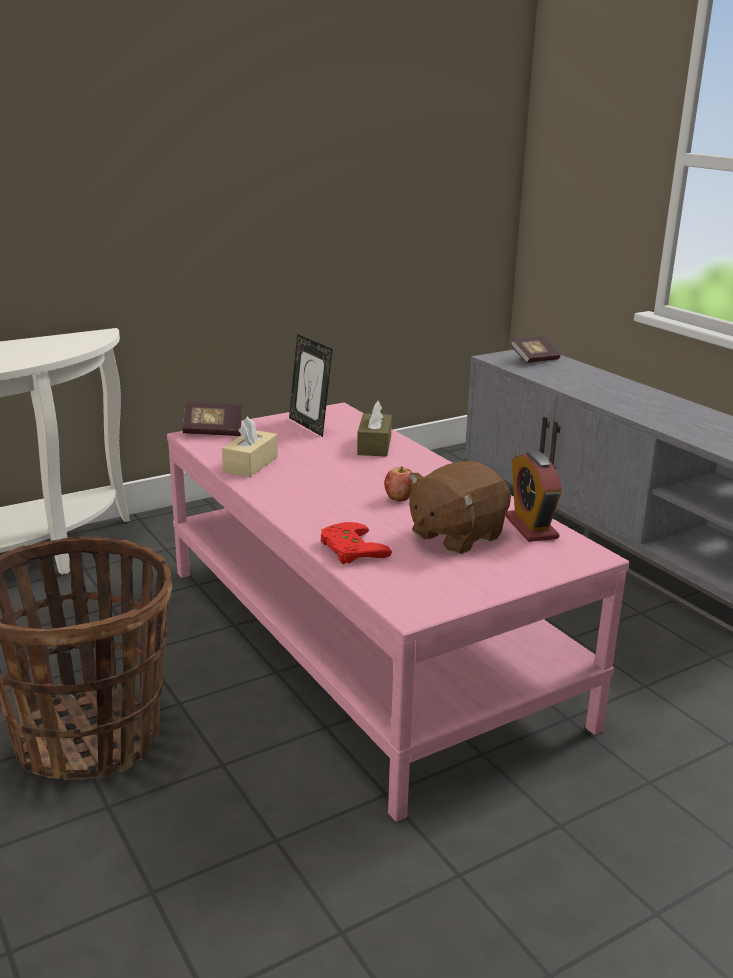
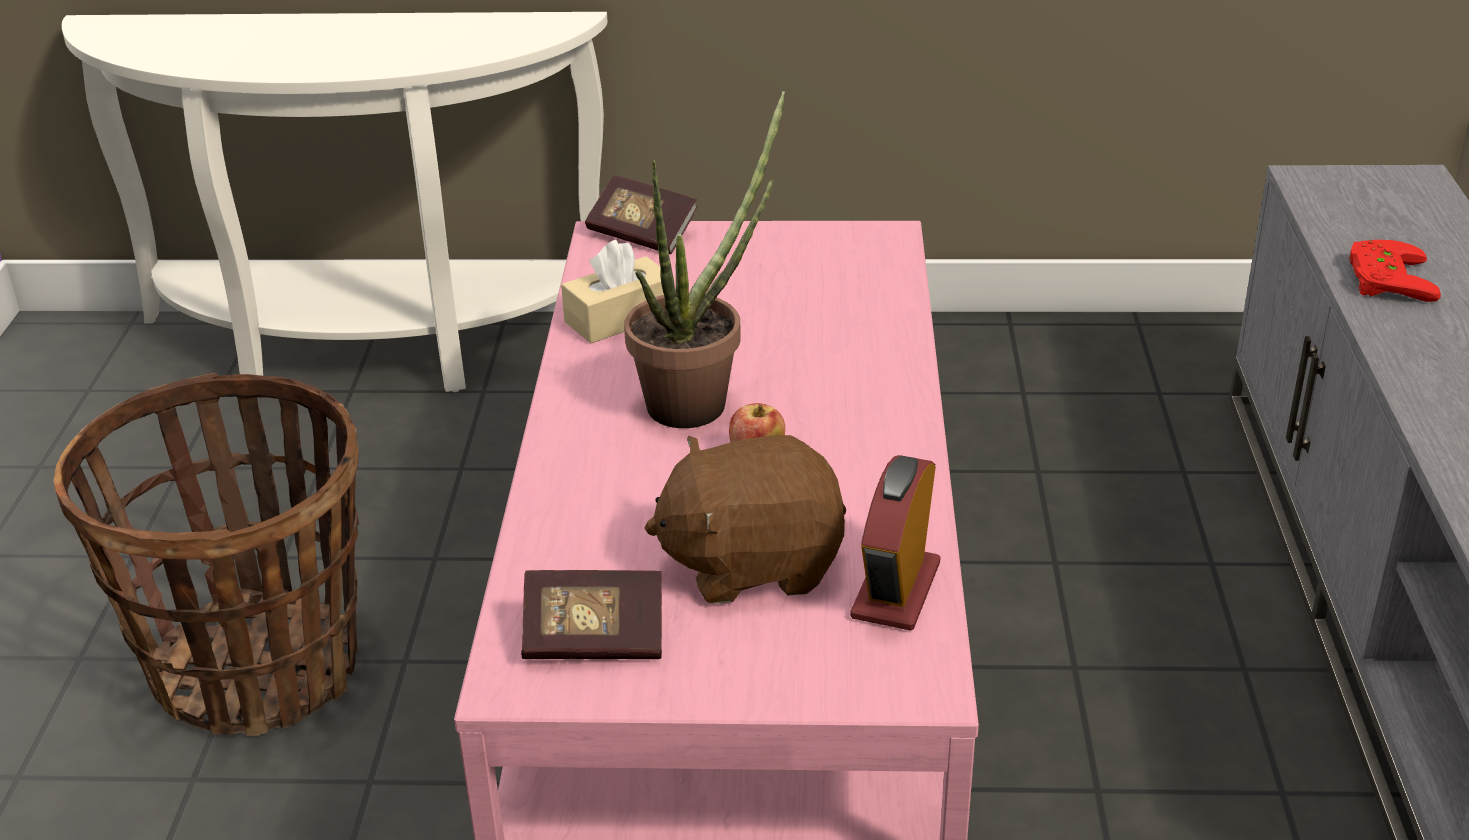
camera: 35 degrees right, 10 degrees up
picture frame [289,334,333,437] -> none
red game controller [321,522,392,564] -> red game controller moved to [1349,240,1441,302]
brown tissue box [357,401,392,457] -> none
book [510,336,561,363] -> book moved to [521,570,662,659]
none -> potted plant [624,91,785,428]

